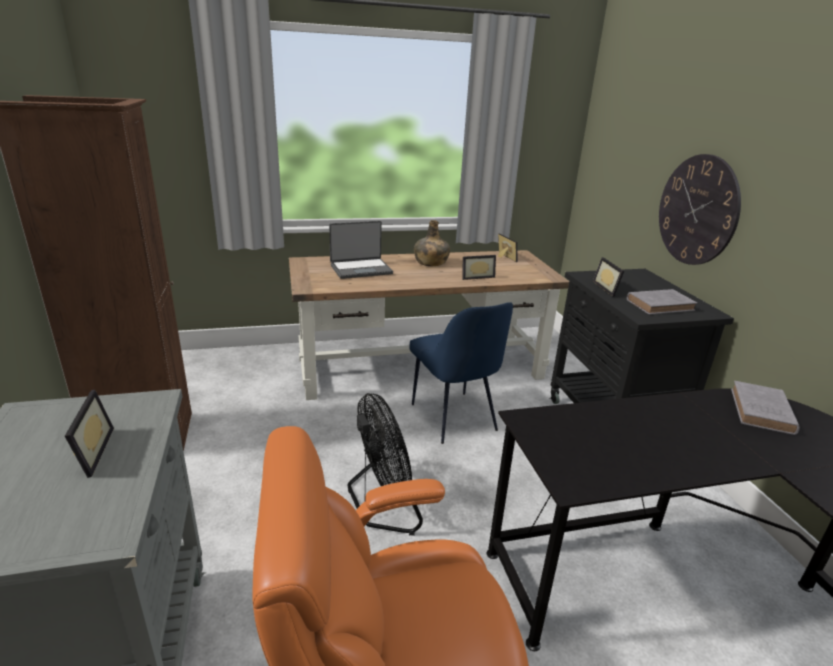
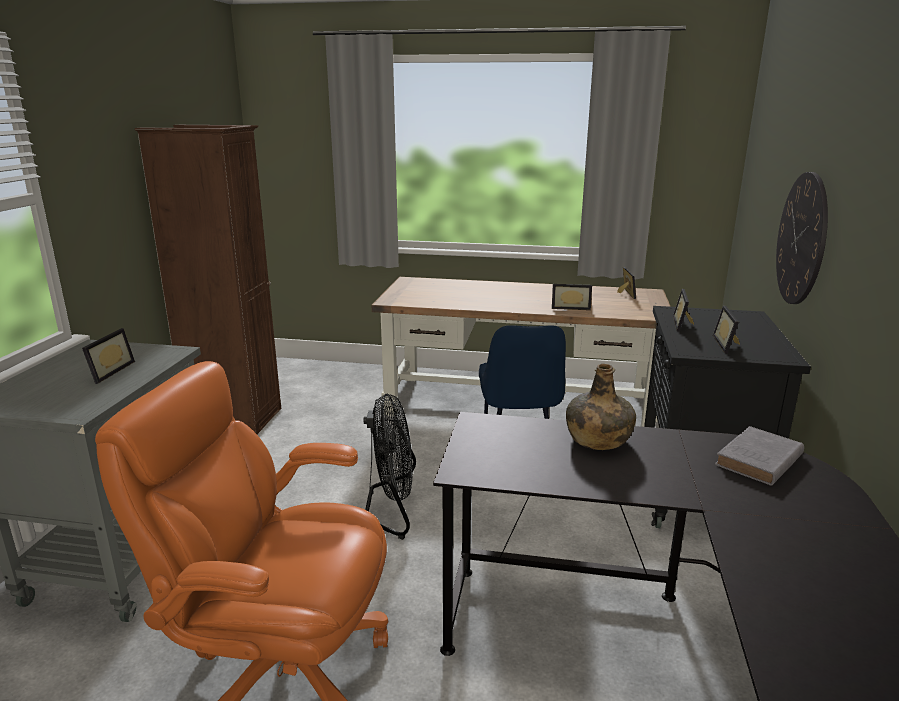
camera: 25 degrees right, 5 degrees down
laptop [329,221,393,279] -> none
green bottle [414,220,450,266] -> green bottle moved to [566,364,636,450]
grey book [627,289,697,315] -> picture frame [713,305,740,354]

